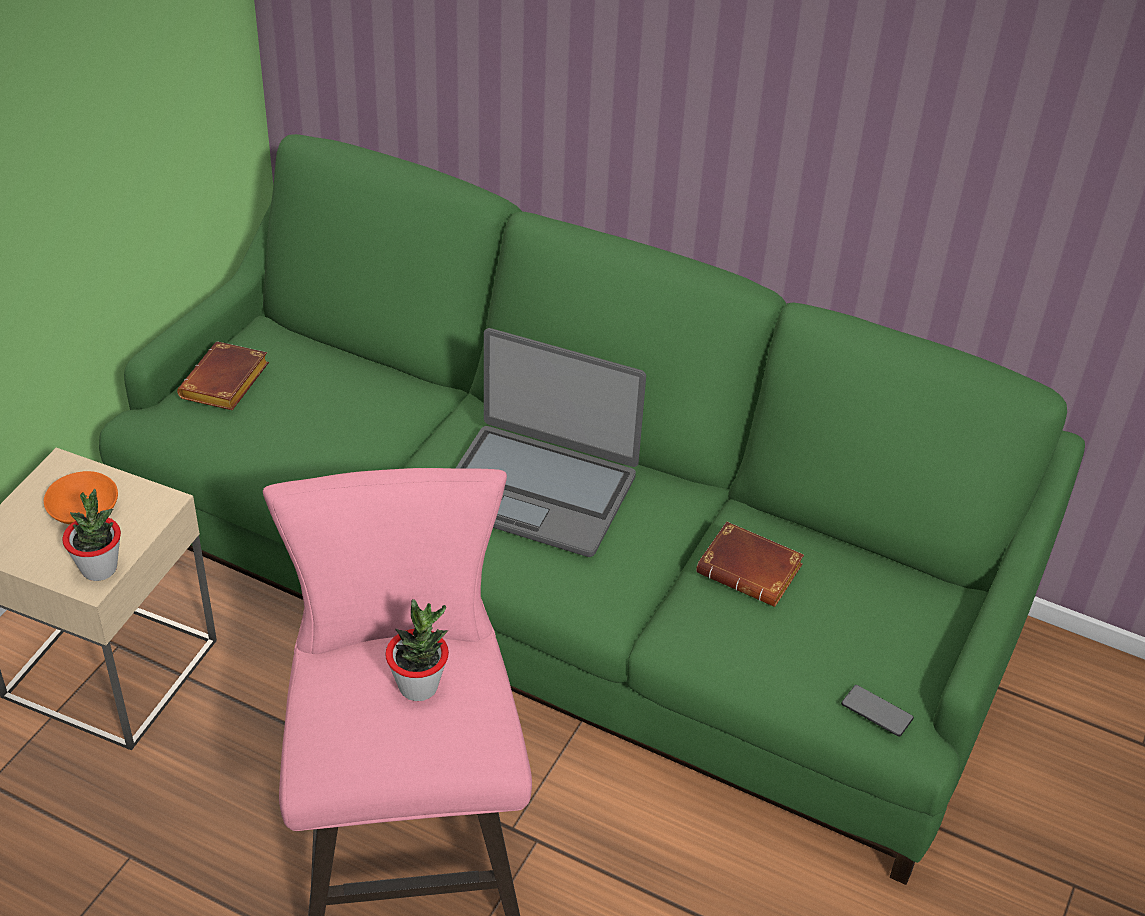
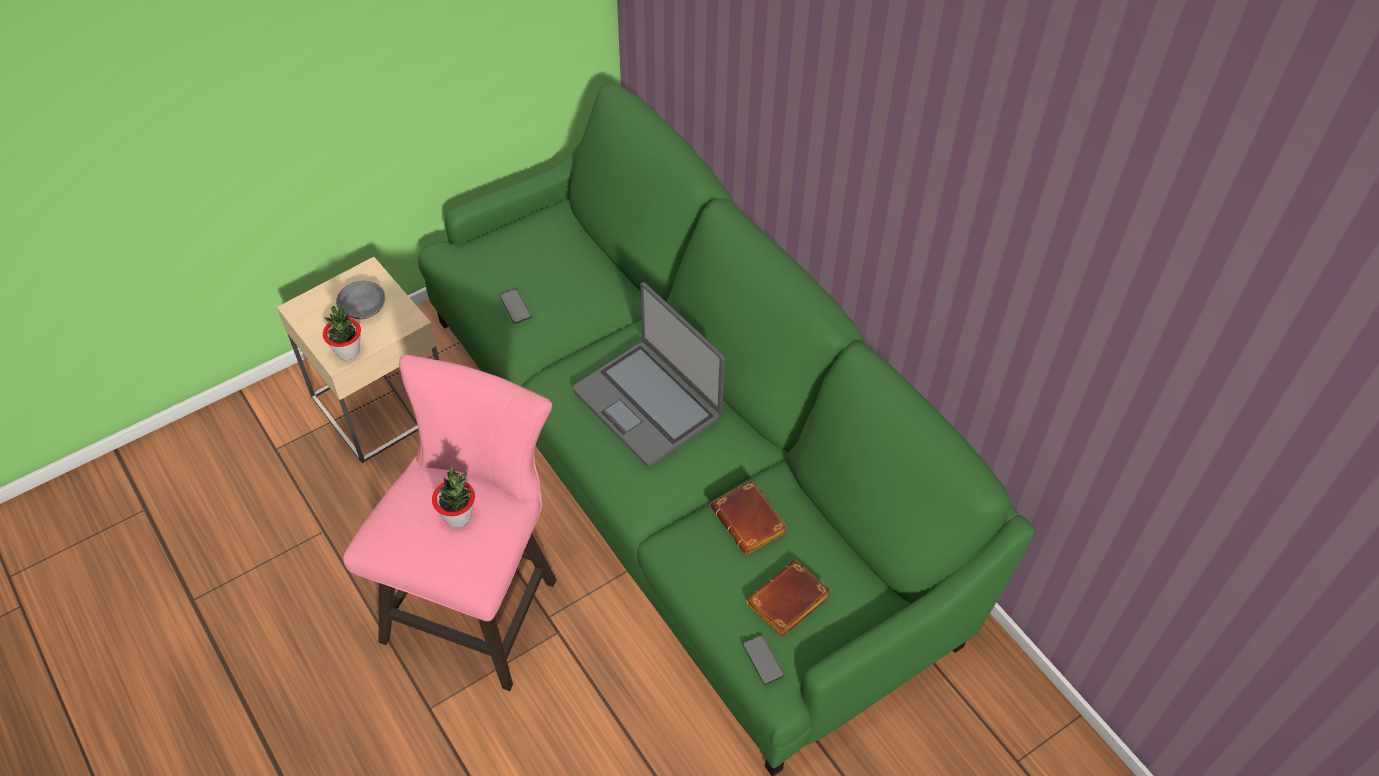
camera: 30 degrees right, 10 degrees up
orange bowl [44,471,118,525] -> grey bowl [336,281,385,319]
brown book [177,342,269,410] -> brown book moved to [746,560,831,637]
none -> phone [499,289,531,324]

